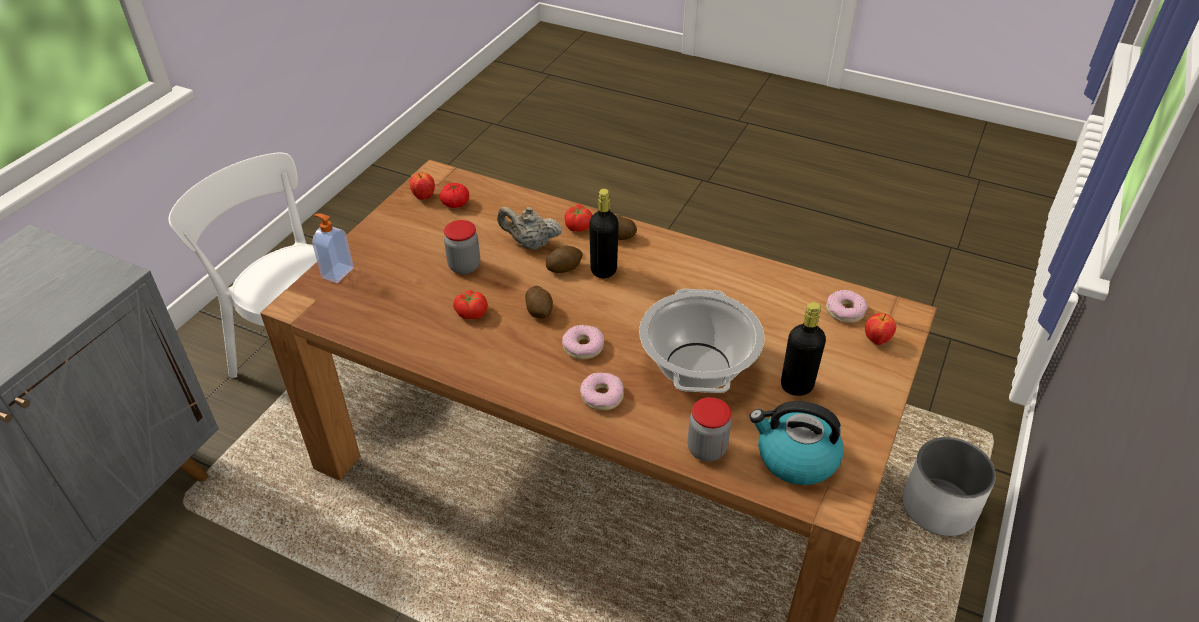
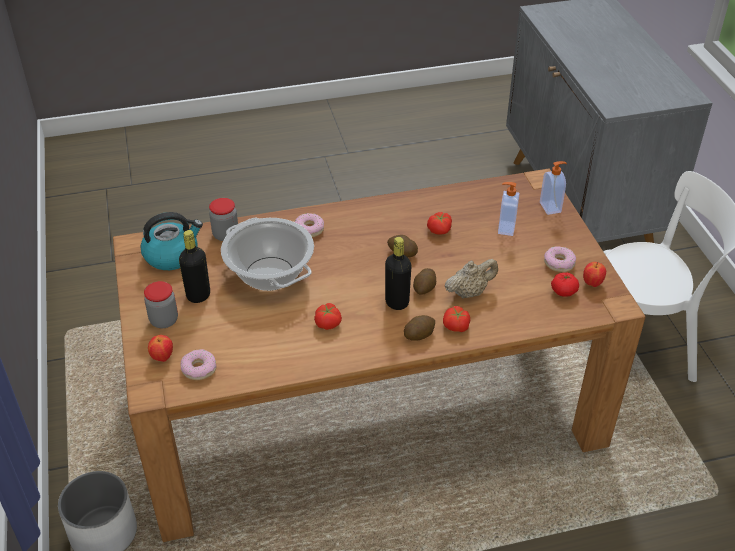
camera: 140 degrees right, 0 degrees up
jar [444,220,480,274] -> jar moved to [144,281,178,328]
donut [562,325,604,360] -> donut moved to [544,246,576,272]
none -> tomato [314,303,342,330]
none -> soap dispenser [498,182,519,236]

